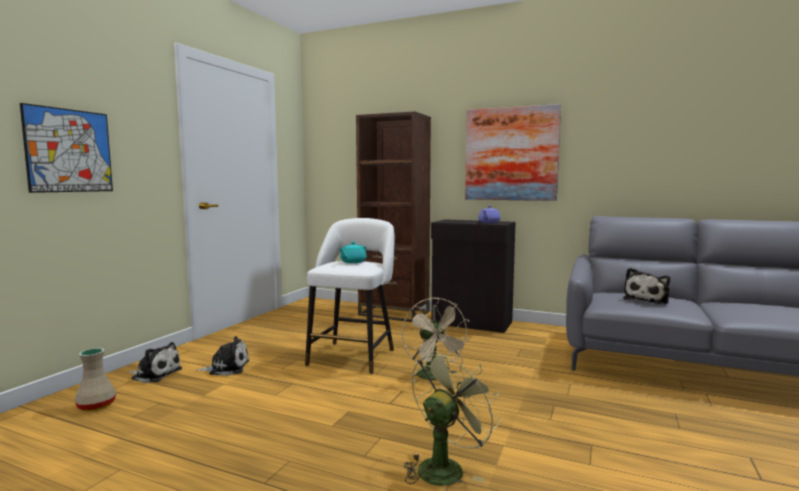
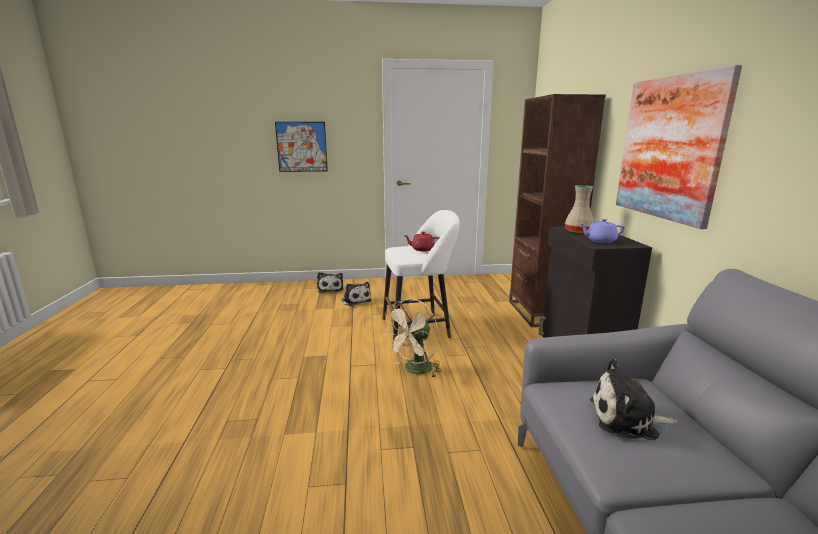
camera: 60 degrees right, 10 degrees up
beige vase [75,348,116,412] -> beige vase moved to [565,185,594,233]
turquoise teapot [339,242,367,263] -> red teapot [403,232,439,251]
green fan [404,349,501,486] -> none

